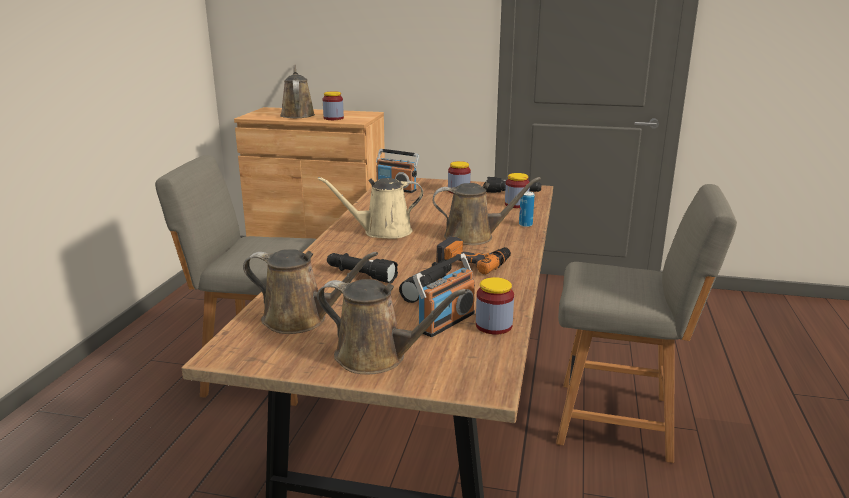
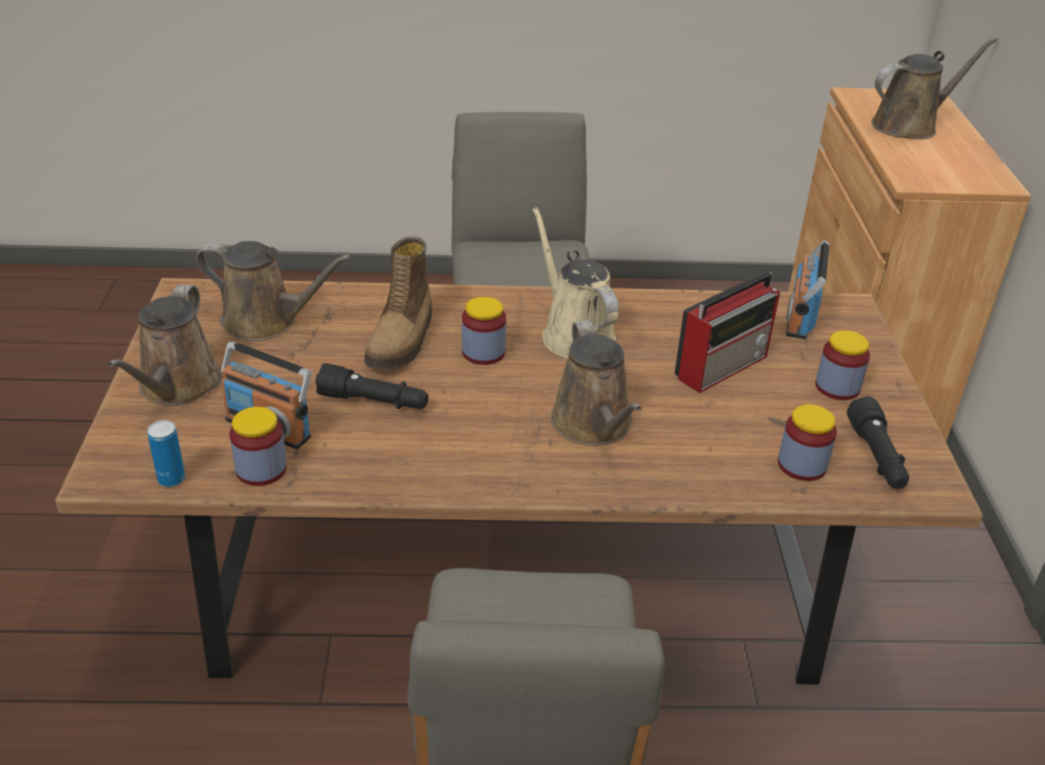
camera: 75 degrees right, 15 degrees up
brown watering can [243,249,378,334] -> brown watering can turned 75 degrees counterclockwise [196,241,352,341]
jar [323,91,344,120] -> jar moved to [462,297,506,365]
black flashlight [327,253,398,283] -> boot [364,237,432,370]
power drill [436,236,511,275] -> none
can [519,191,535,227] -> can moved to [147,420,185,487]
none -> radio [675,272,780,393]

